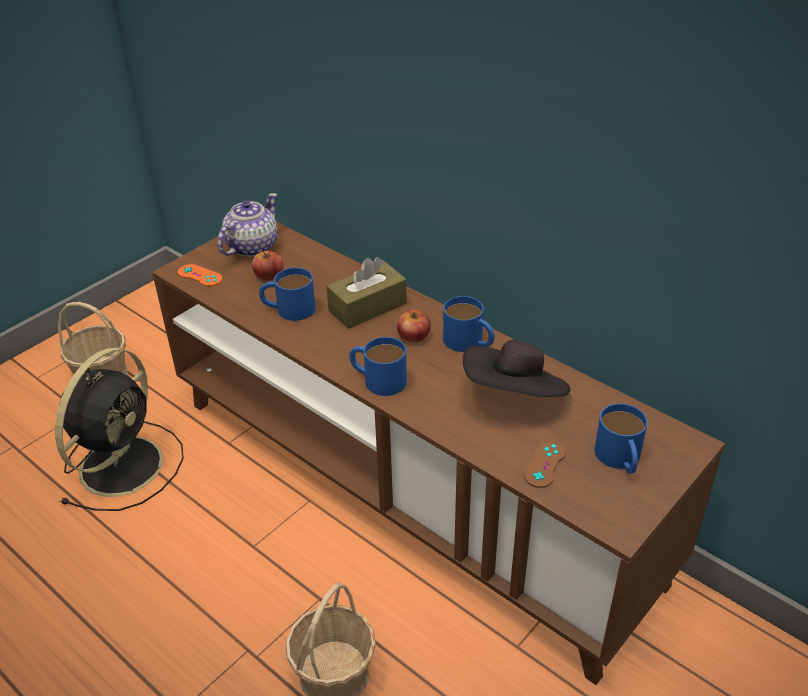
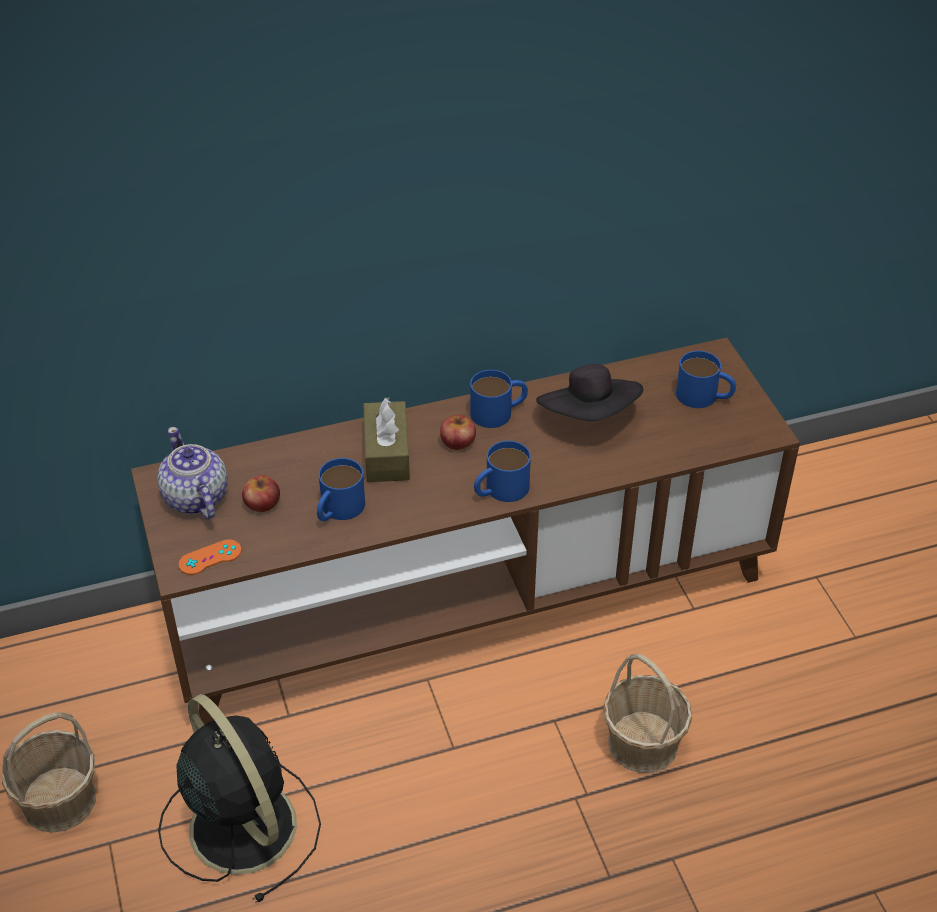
camera: 60 degrees left, 5 degrees up
brown game controller [524,441,566,488] -> none

